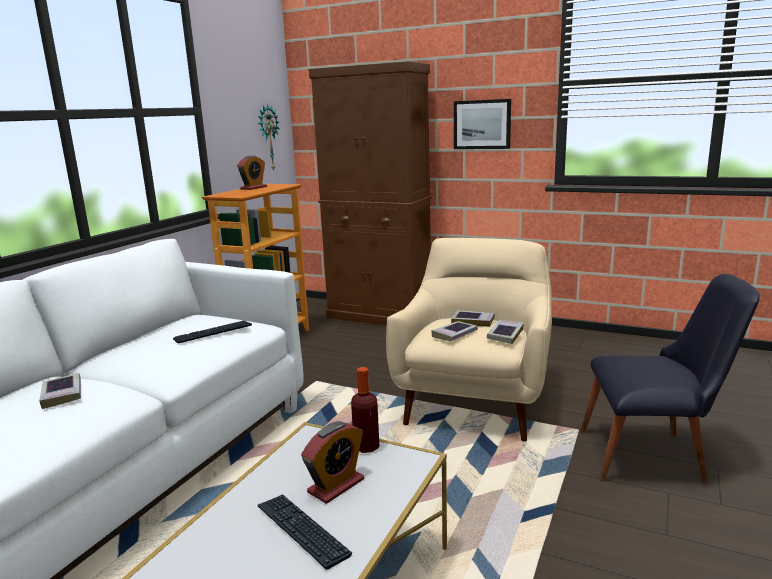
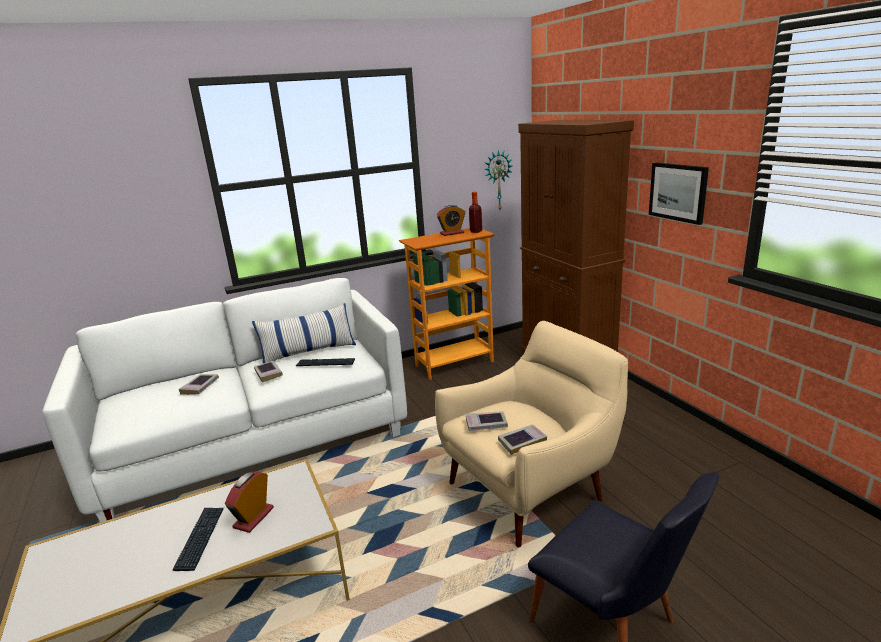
camera: 40 degrees right, 5 degrees up
alarm clock [301,421,364,504] -> alarm clock turned 120 degrees clockwise [225,472,274,533]
bottle [351,367,379,453] -> bottle moved to [469,192,482,233]
book [451,310,495,327] -> book moved to [254,360,283,382]
none -> pillow [252,303,356,364]

